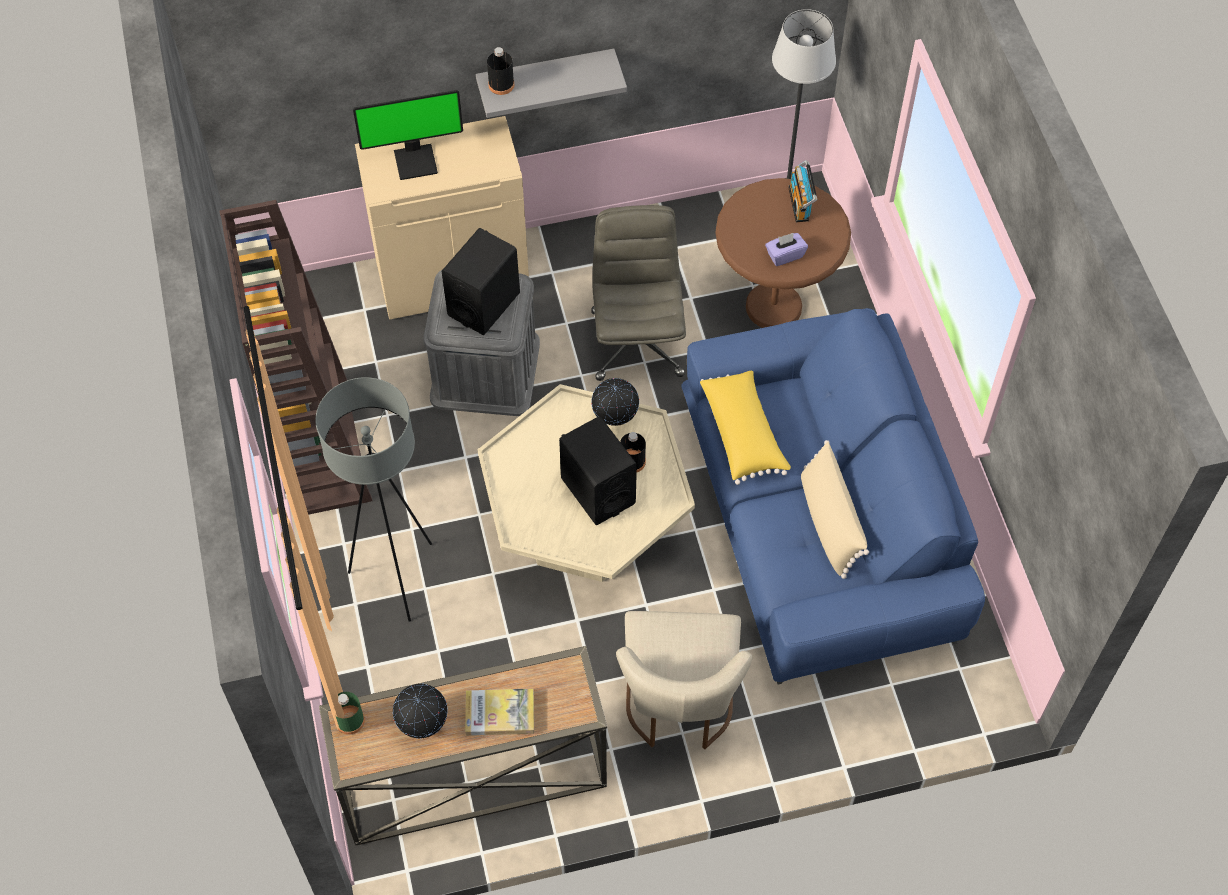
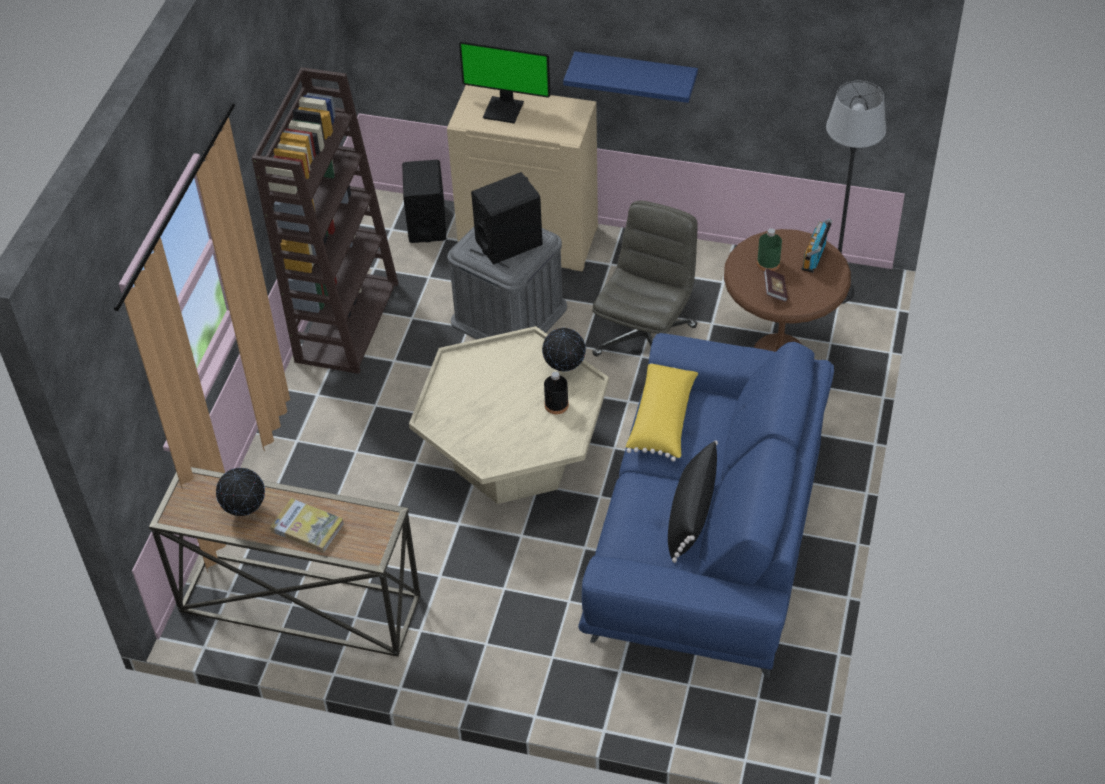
camera: 30 degrees right, 10 degrees down
grey floor lamp [315,377,432,622] -> none
green bottle [335,692,365,735] -> green bottle moved to [757,228,782,271]
grey shelf [476,49,627,118] -> blue shelf [563,51,698,103]
black bottle [487,47,514,95] -> none
black speaker [559,416,637,525] -> black speaker moved to [402,160,446,243]
beige chair [616,611,752,749] -> none
purple tissue box [765,233,808,266] -> book [764,268,788,302]
beige pillow [801,440,869,579] -> black pillow [668,440,718,563]

